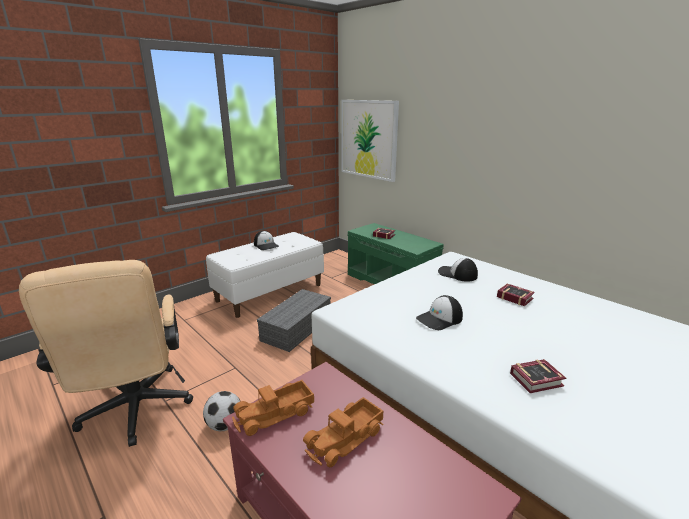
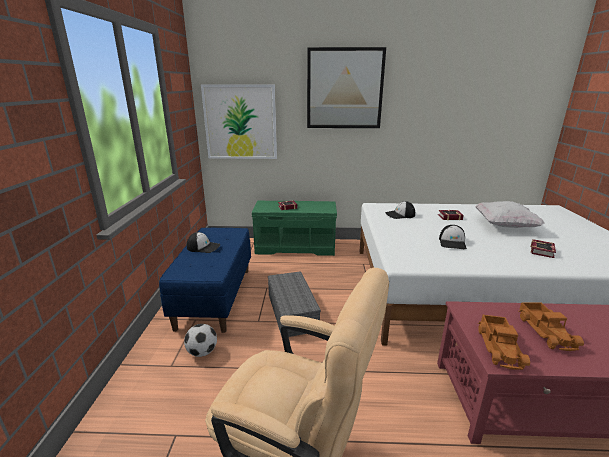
camera: 45 degrees left, 0 degrees up
football [203,391,240,431] -> football moved to [184,324,217,357]
white bench [206,232,324,318] -> blue bench [159,228,251,333]
none -> picture [307,47,386,128]
none -> white pillow [475,201,545,228]

